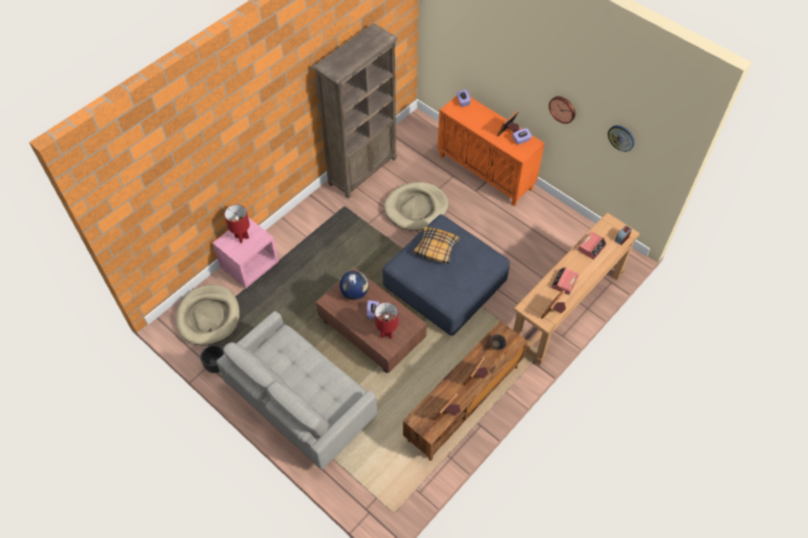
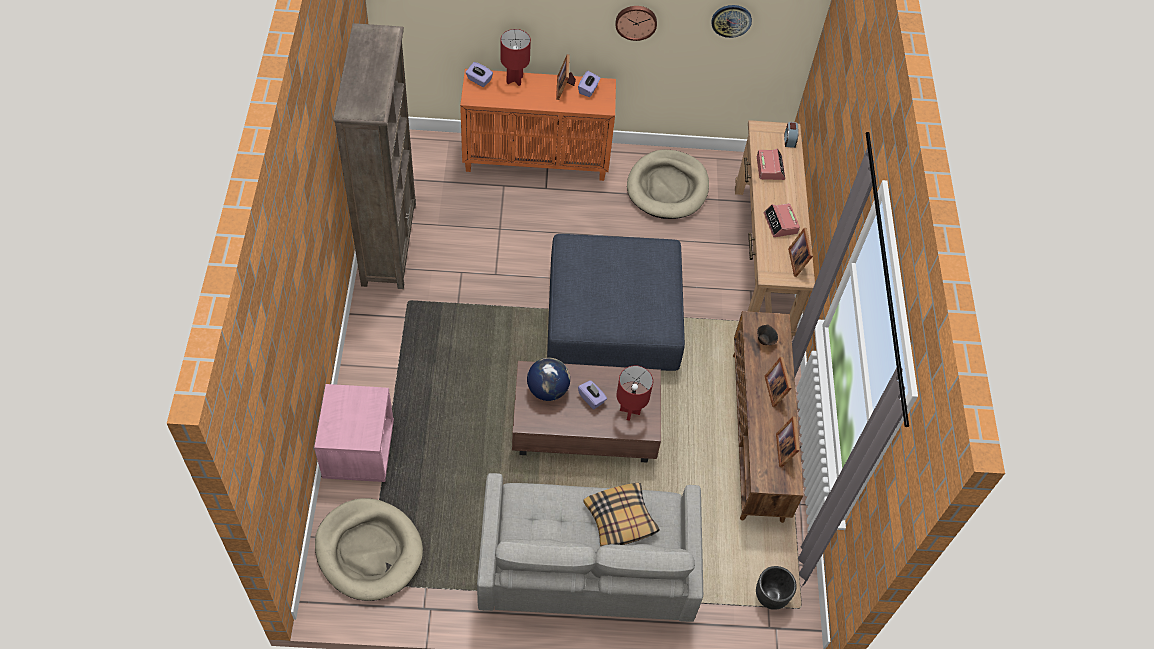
camera: 45 degrees left, 0 degrees up
black planter [200,345,225,373] -> black planter moved to [756,566,797,610]
red table lamp [224,205,250,243] -> red table lamp moved to [500,29,531,86]
beige dog bed [384,182,448,231] -> beige dog bed moved to [627,149,709,219]
pillow [413,227,460,264] -> pillow moved to [583,483,660,547]

